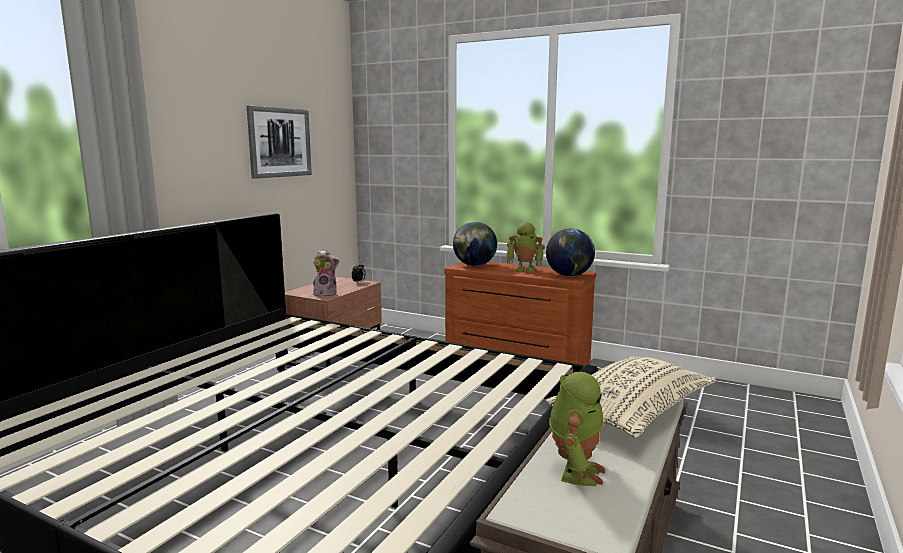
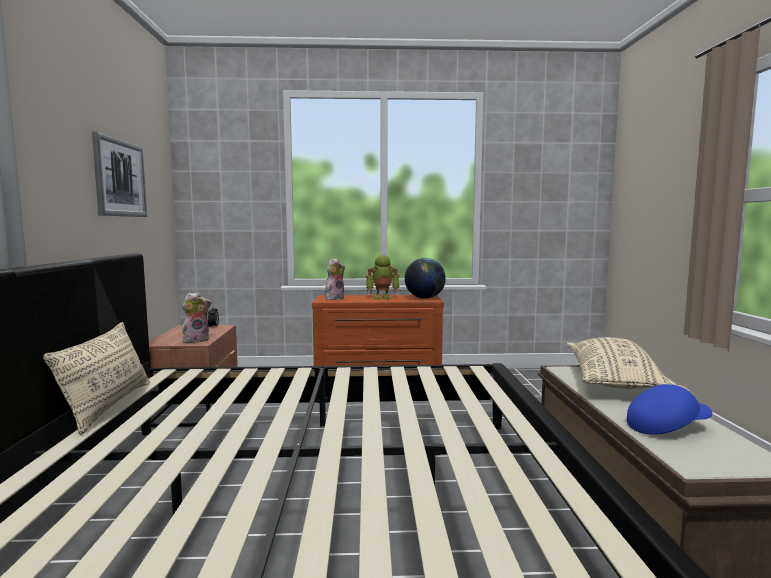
camera: 30 degrees left, 5 degrees down
globe [453,222,497,266] -> plush toy [325,258,345,300]
toy robot [549,372,606,486] -> blue cap [627,384,712,435]
none -> beige pillow [43,322,150,435]

